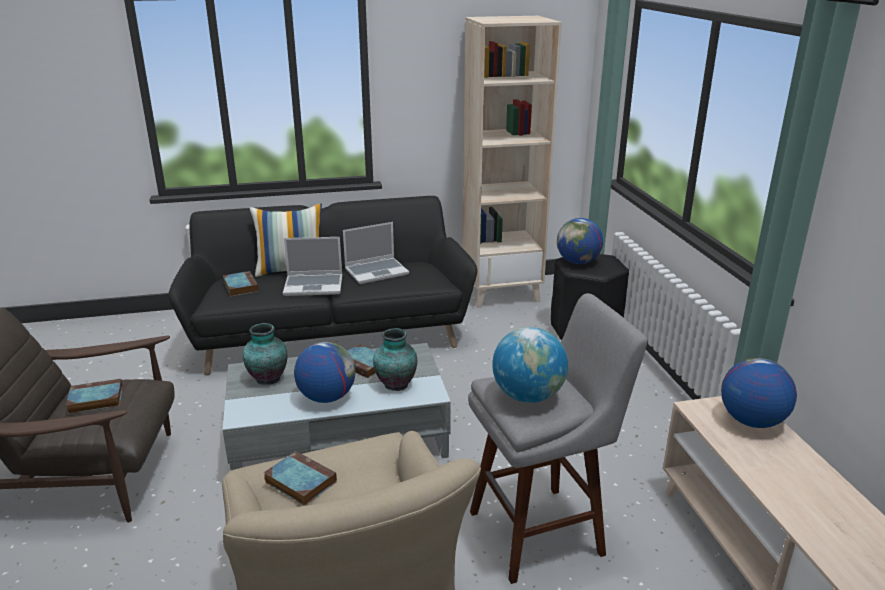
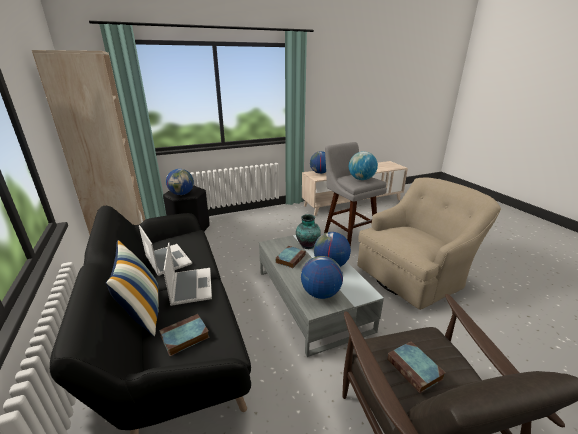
camera: 100 degrees left, 0 degrees up
vase [243,323,288,385] -> globe [301,256,343,299]
book [264,451,337,506] -> none

